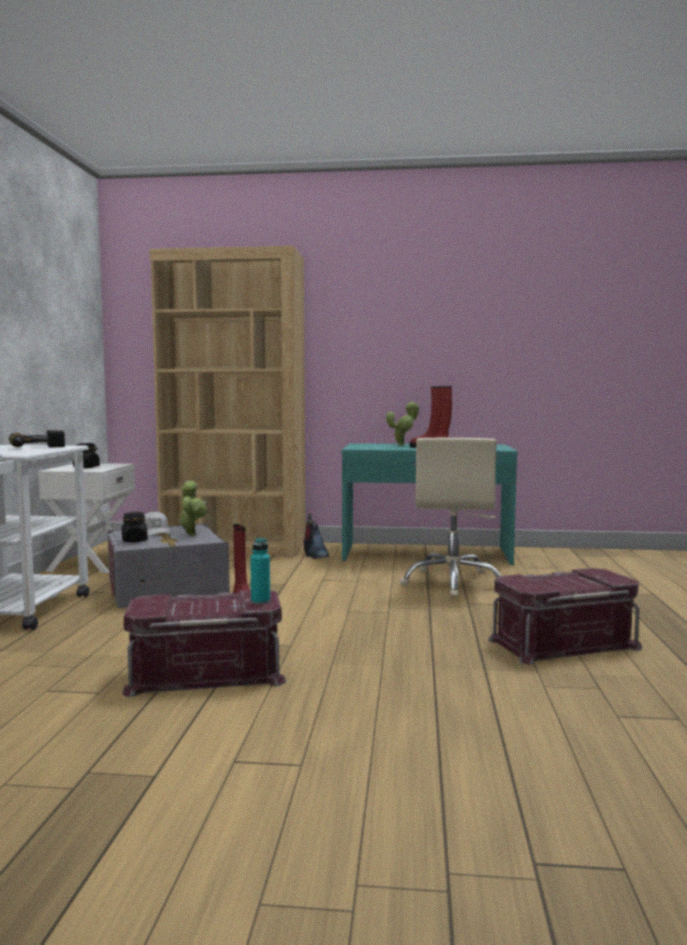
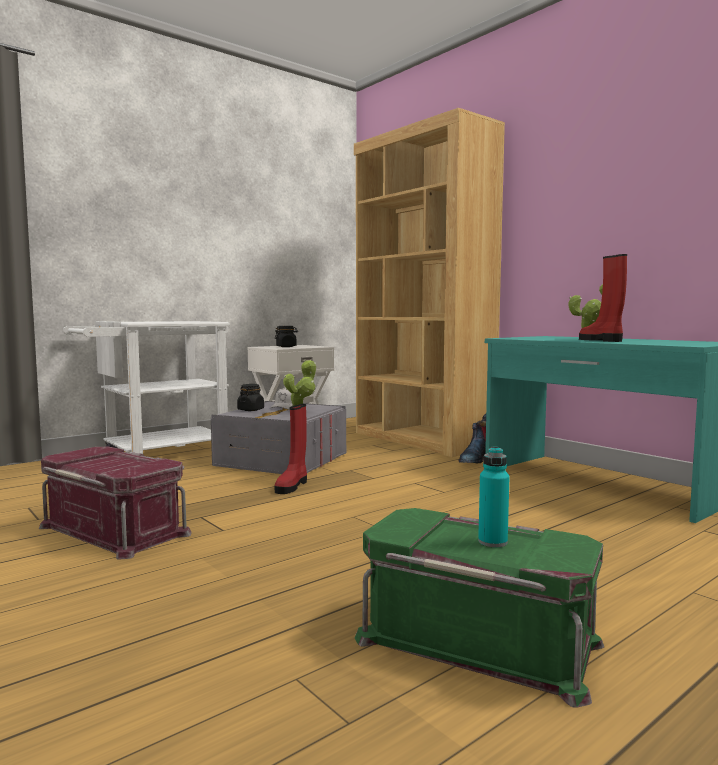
camera: 45 degrees right, 0 degrees up
power drill [9,430,65,447] -> none
turquoise bottle [250,538,270,604] -> turquoise bottle moved to [478,447,509,547]
beige office chair [399,438,501,598] -> none
red storage box [488,568,642,665] -> green storage box [355,508,604,708]

